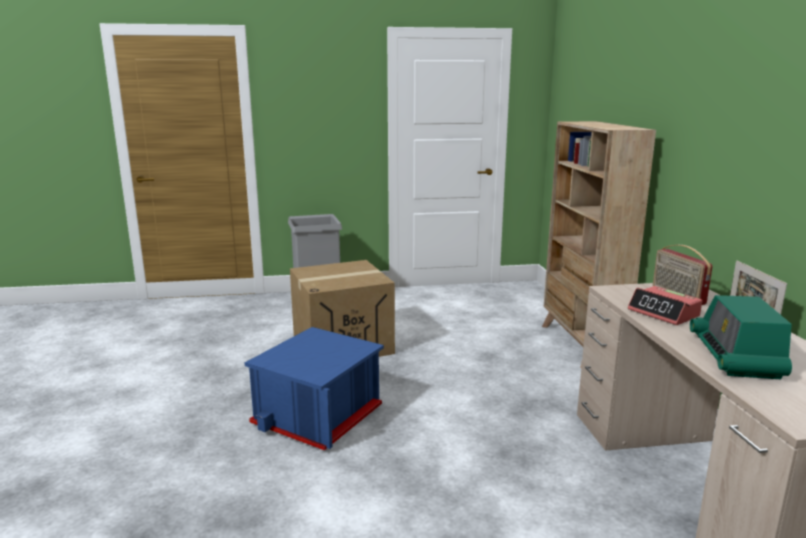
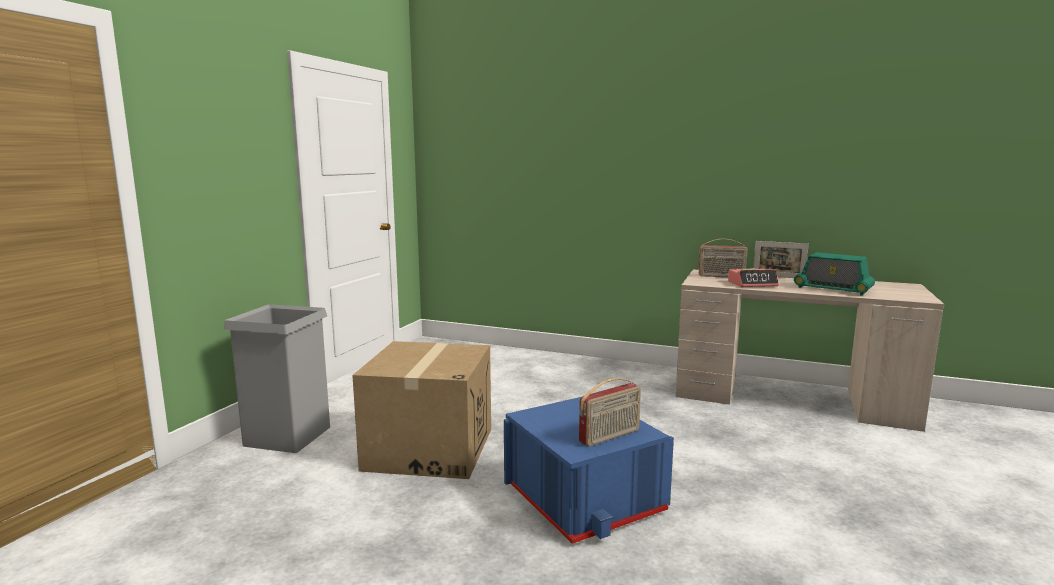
camera: 60 degrees left, 5 degrees down
beige bookcase [542,121,656,368] -> none
none -> radio [579,378,641,447]

